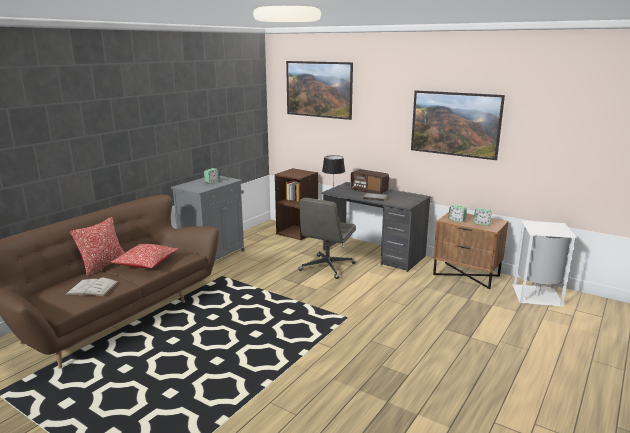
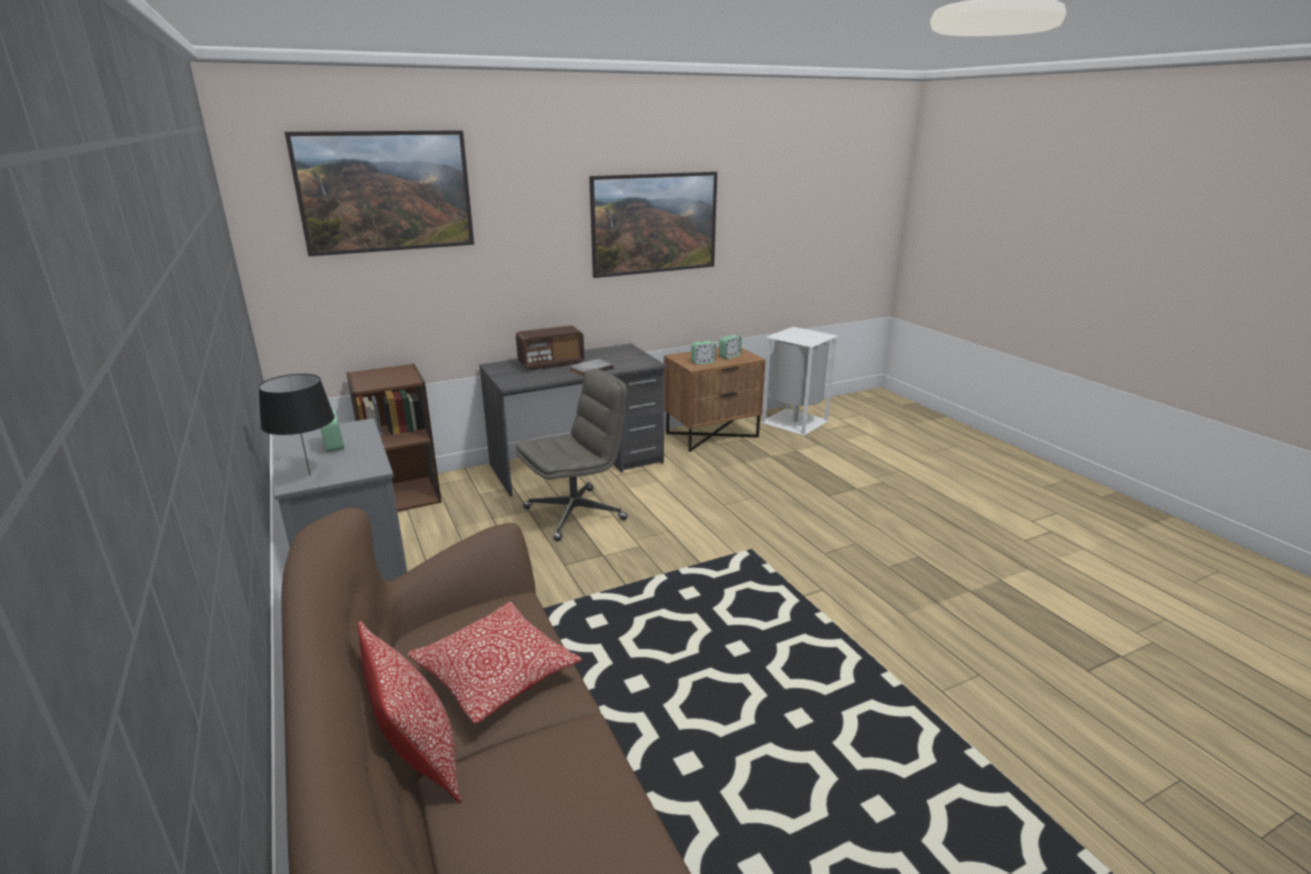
camera: 60 degrees left, 5 degrees up
white book [65,278,118,296] -> none
grey office chair [298,198,356,279] -> grey office chair turned 90 degrees counterclockwise [516,369,628,541]
black table lamp [322,155,345,192] -> black table lamp moved to [258,374,335,476]

